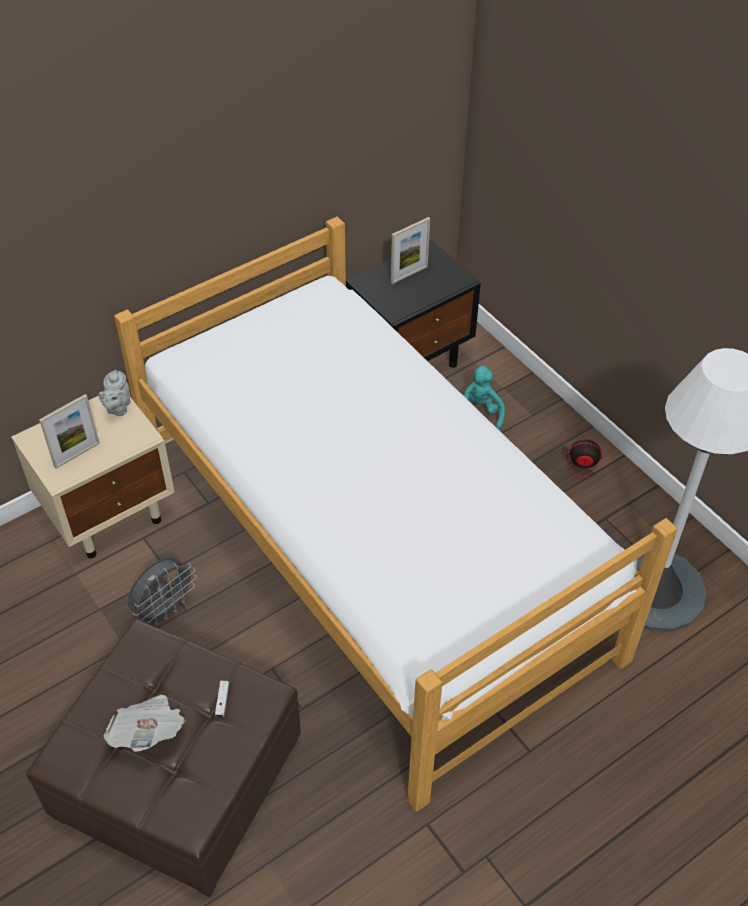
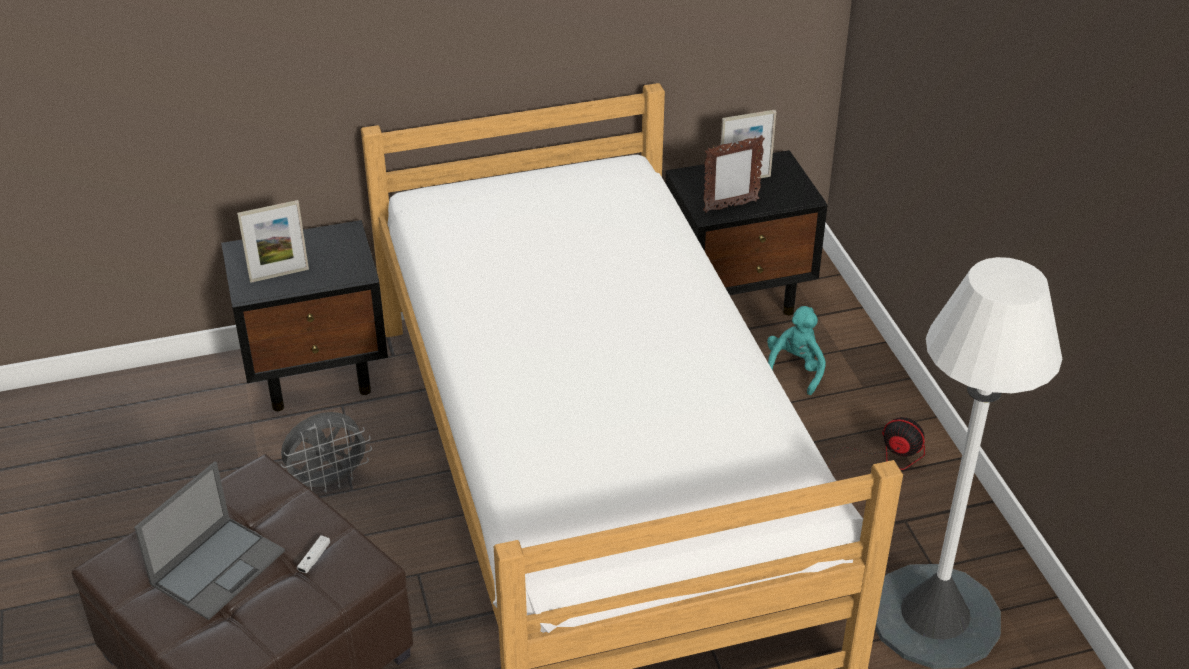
camera: 20 degrees right, 10 degrees down
beige nightstand [11,396,175,558] -> black nightstand [221,220,388,411]
grey teapot [98,370,131,416] -> none
newspaper [103,695,186,752] -> laptop [134,461,285,620]
none -> picture frame [703,135,765,213]

